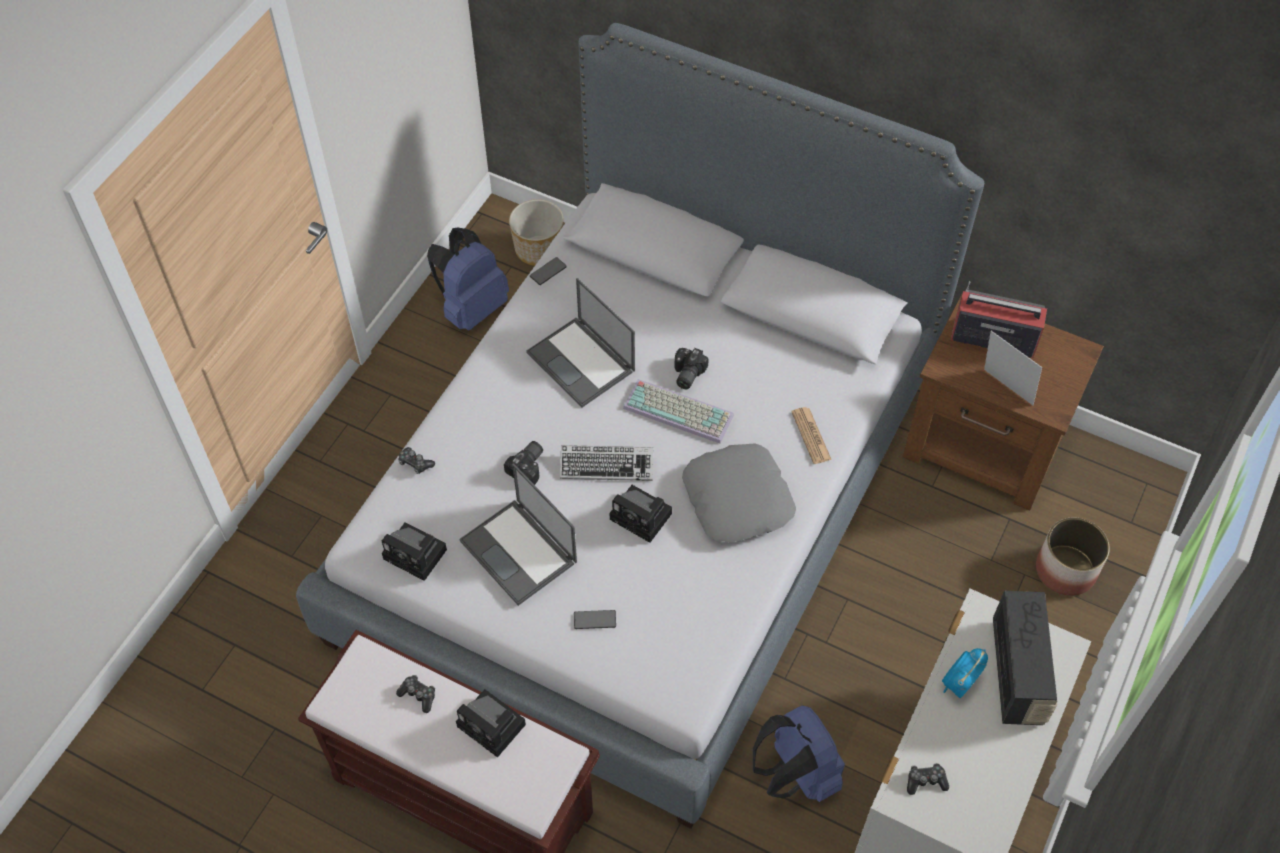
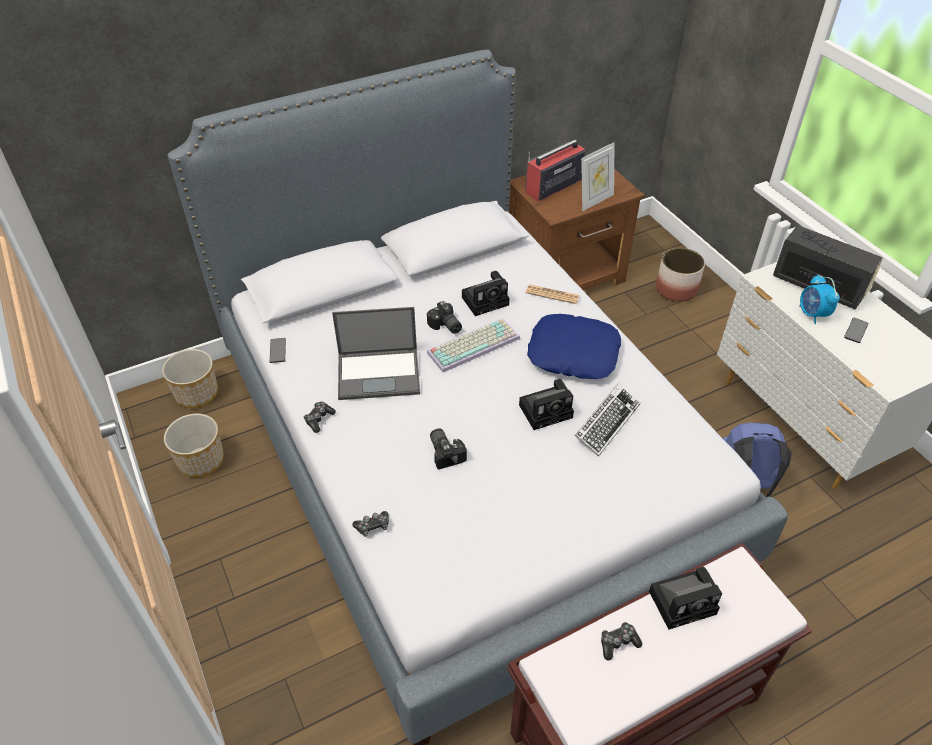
camera: 55 degrees left, 10 degrees down
camera [382,522,447,581] -> camera moved to [462,271,510,316]
blue backpack [427,228,509,331] -> planter [164,413,224,478]
laptop [459,463,577,606] -> none
keyboard [560,445,653,481] -> keyboard moved to [574,383,641,457]
phone [574,610,616,629] -> phone moved to [844,318,869,343]
grey pillow [682,443,796,542] -> blue pillow [527,314,621,379]
game controller [907,763,949,795] -> game controller moved to [304,402,336,433]
picture frame [984,331,1042,405] -> picture frame turned 150 degrees clockwise [581,142,615,211]

